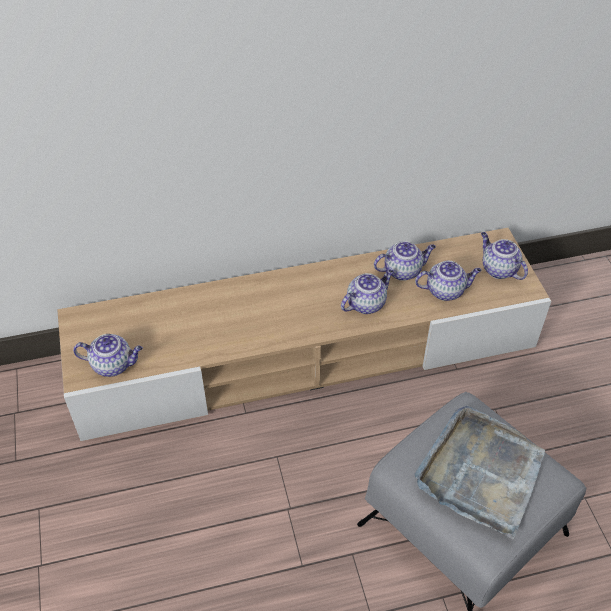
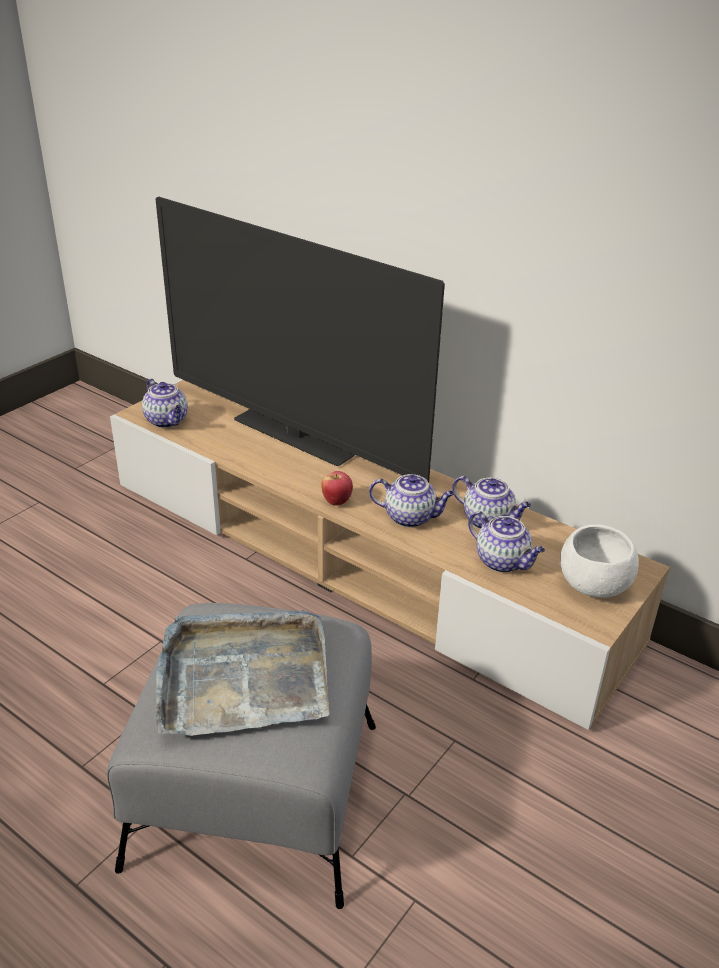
camera: 50 degrees right, 15 degrees down
teapot [481,232,528,280] -> white bowl [560,525,638,598]
none -> television [156,197,445,483]
none -> apple [321,471,353,506]

